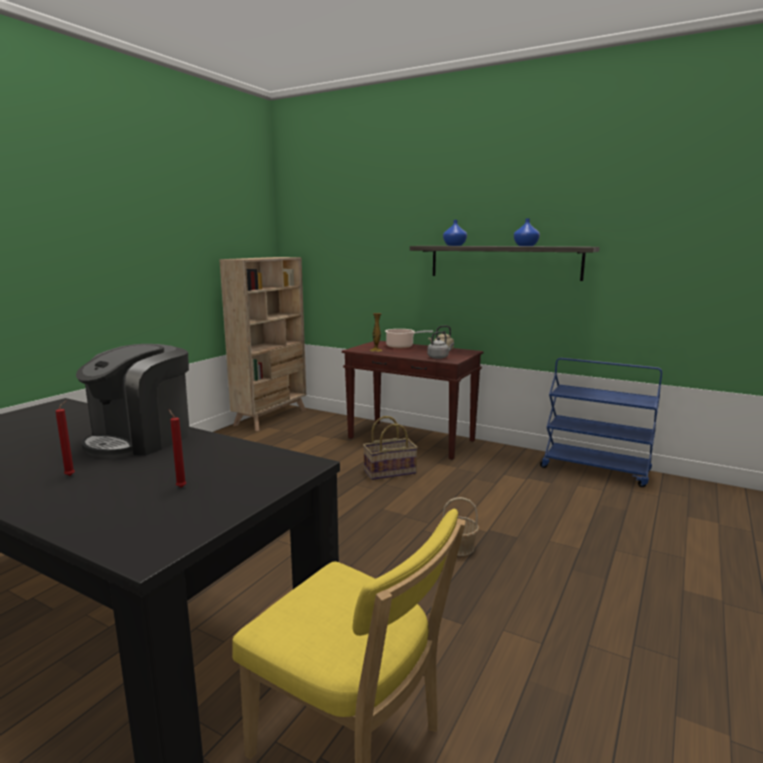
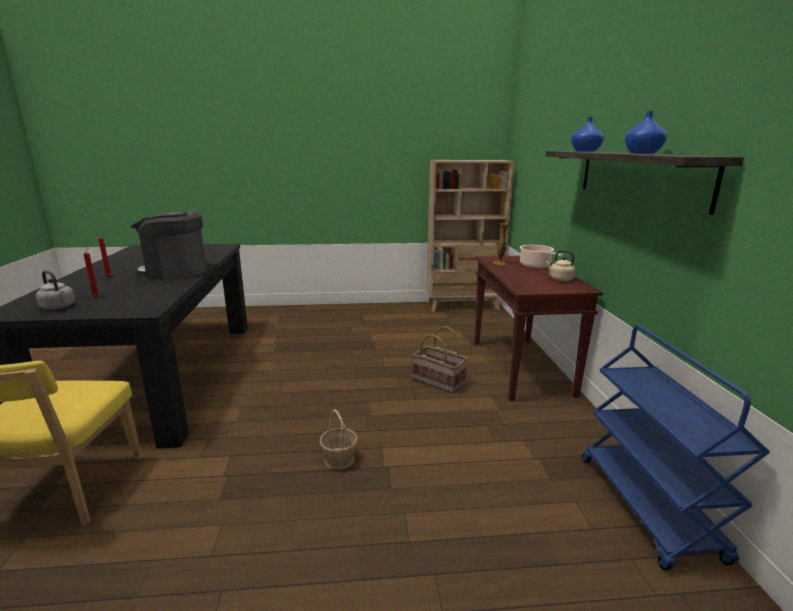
camera: 55 degrees right, 5 degrees up
grey kettle [427,332,454,359] -> grey kettle moved to [36,270,75,309]

